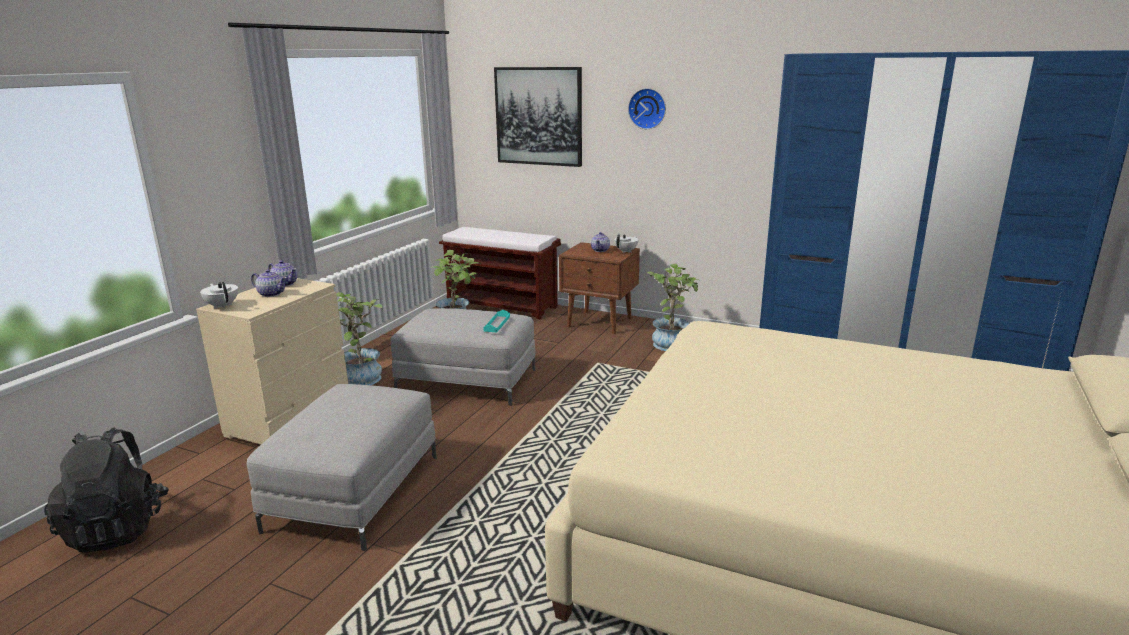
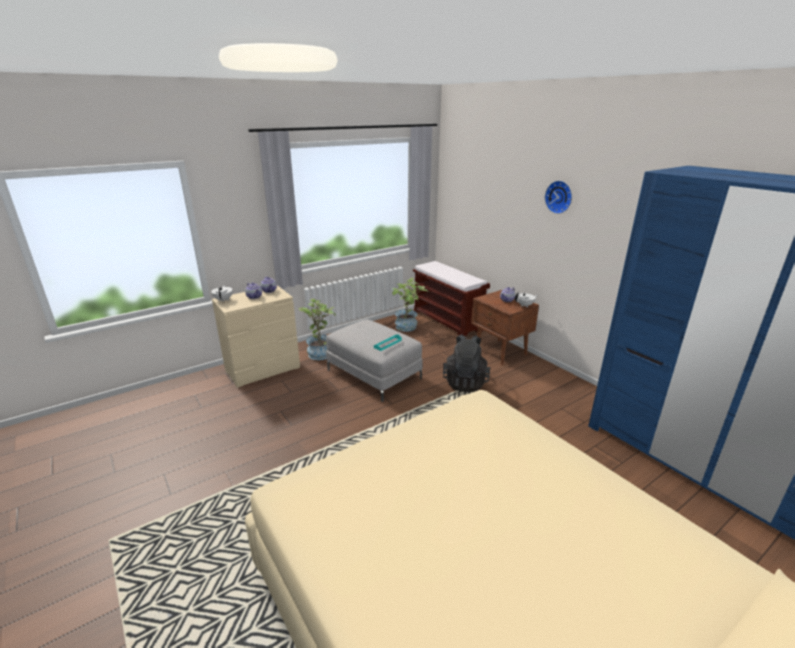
camera: 30 degrees right, 5 degrees up
black backpack [44,428,169,552] -> black backpack moved to [443,334,491,392]
grey ottoman [247,384,437,551] -> none
picture [494,67,582,167] -> none
potted plant [647,264,698,351] -> none

